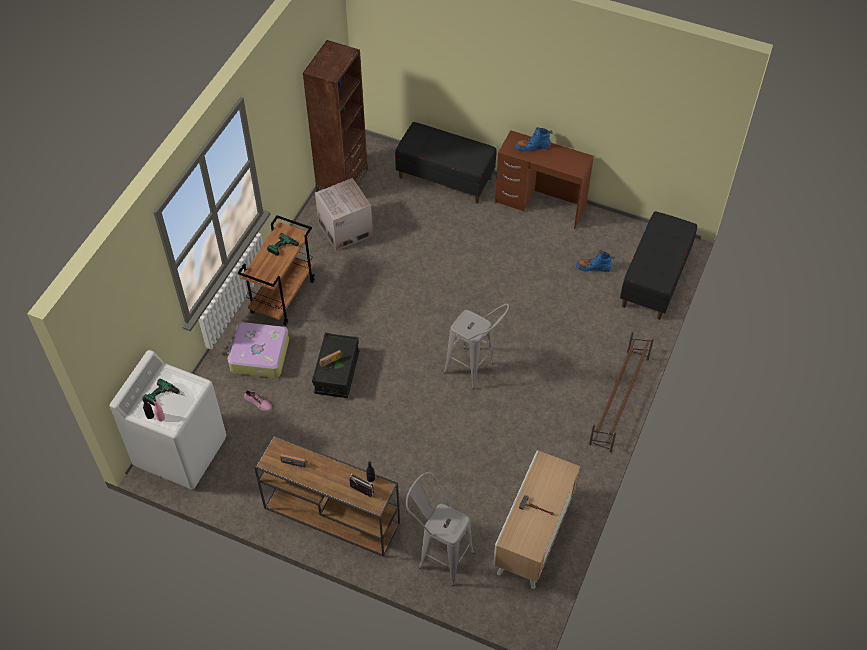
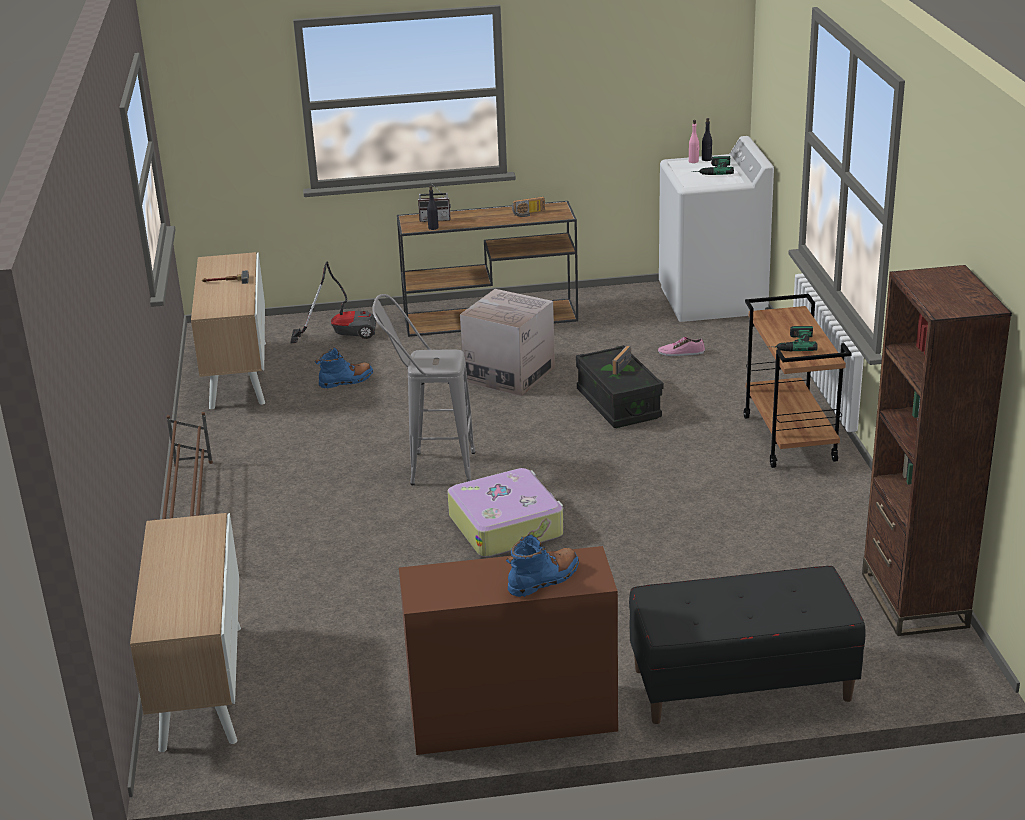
camera: 150 degrees right, 25 degrees down
suitcase [227,322,289,378] -> suitcase moved to [447,468,563,557]
cardboard box [315,178,373,251] -> cardboard box moved to [460,289,555,396]
grey stool [406,472,474,586] -> vacuum cleaner [291,262,376,343]
blue boot [576,250,615,272] -> blue boot moved to [315,348,373,389]
black bench [620,211,697,320] -> cabinet [130,513,241,752]

